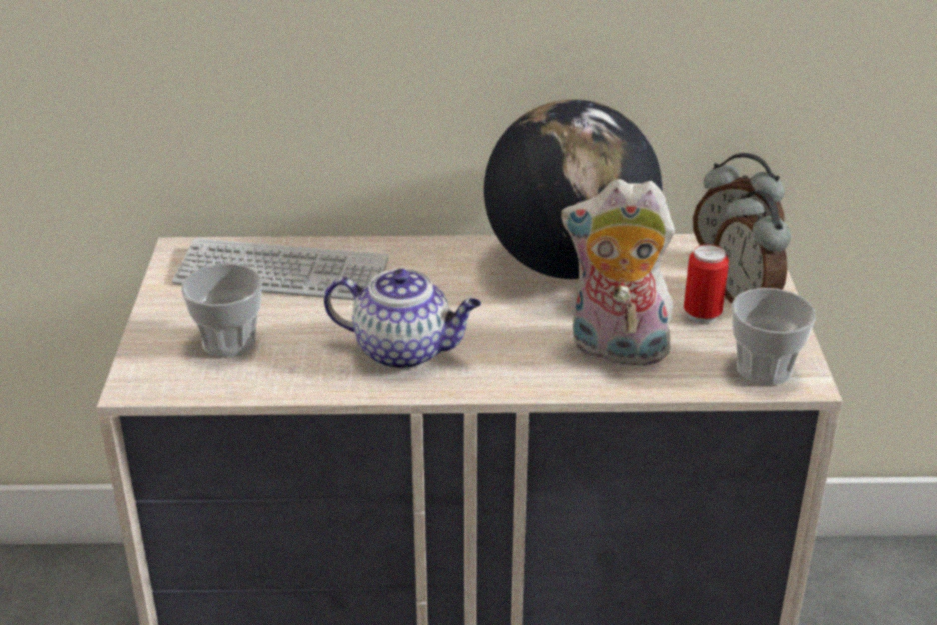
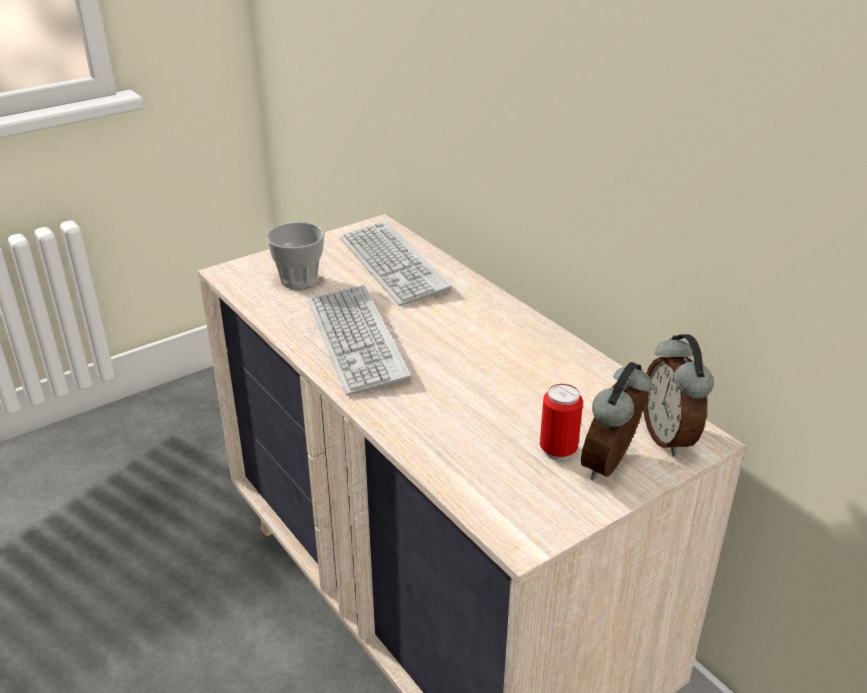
camera: 55 degrees right, 0 degrees up
teapot [324,269,481,369] -> keyboard [308,285,411,395]
globe [484,99,662,279] -> none
plush toy [561,179,675,371] -> none
cup [732,288,816,385] -> none

